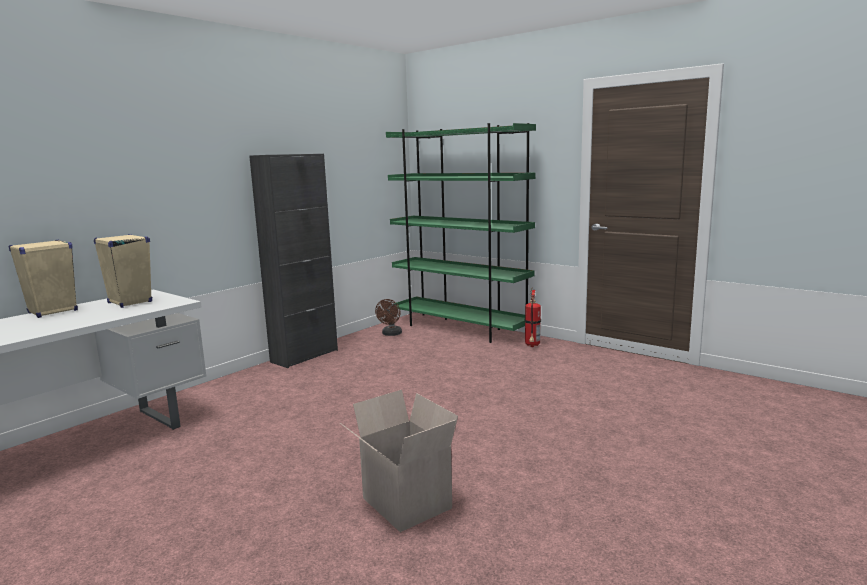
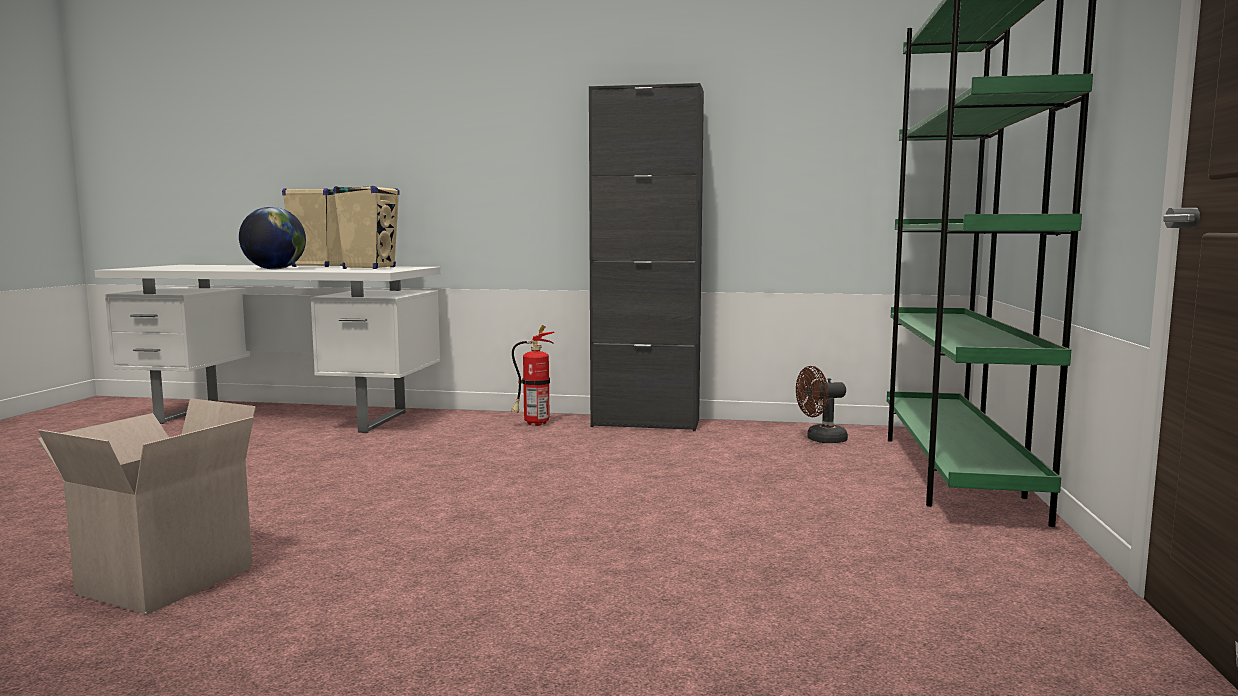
camera: 60 degrees right, 5 degrees down
fire extinguisher [525,289,541,347] -> fire extinguisher moved to [511,325,555,426]
none -> globe [239,207,306,270]

